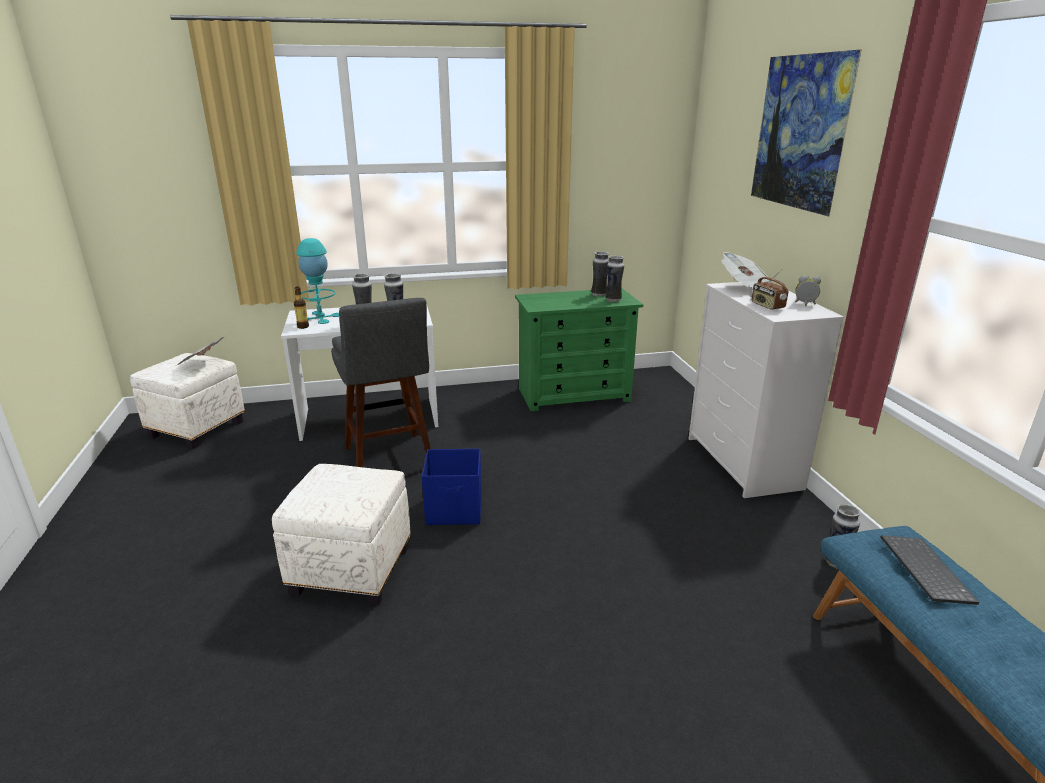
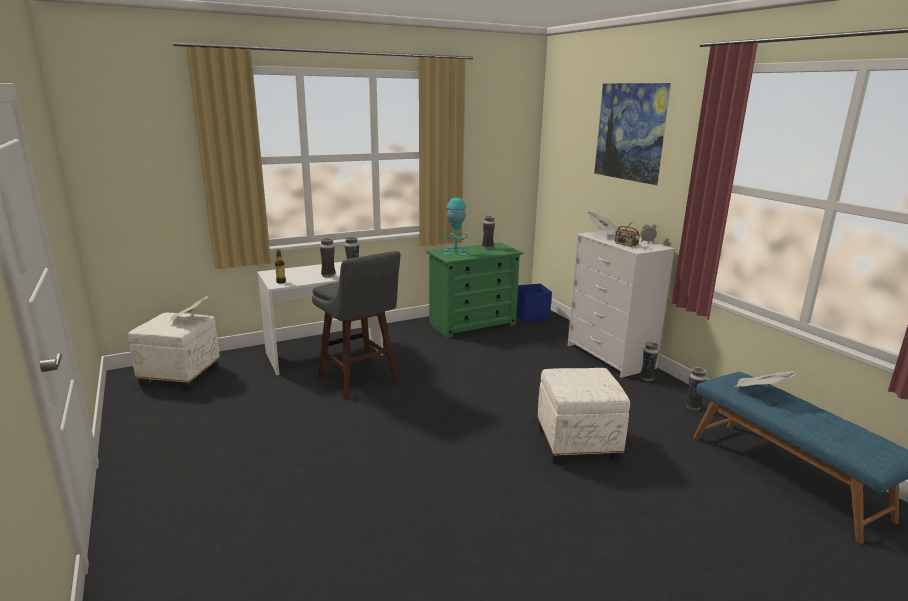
camera: 15 degrees left, 5 degrees down
white ottoman [272,464,411,606] -> white ottoman moved to [537,368,630,464]
turquoise table lamp [296,238,339,324] -> turquoise table lamp moved to [444,198,468,256]
blue storage box [422,449,482,525] -> blue storage box moved to [516,283,552,323]
vase [605,255,624,302] -> vase moved to [640,342,659,381]
keyboard [880,535,980,605] -> newspaper [735,371,796,387]

